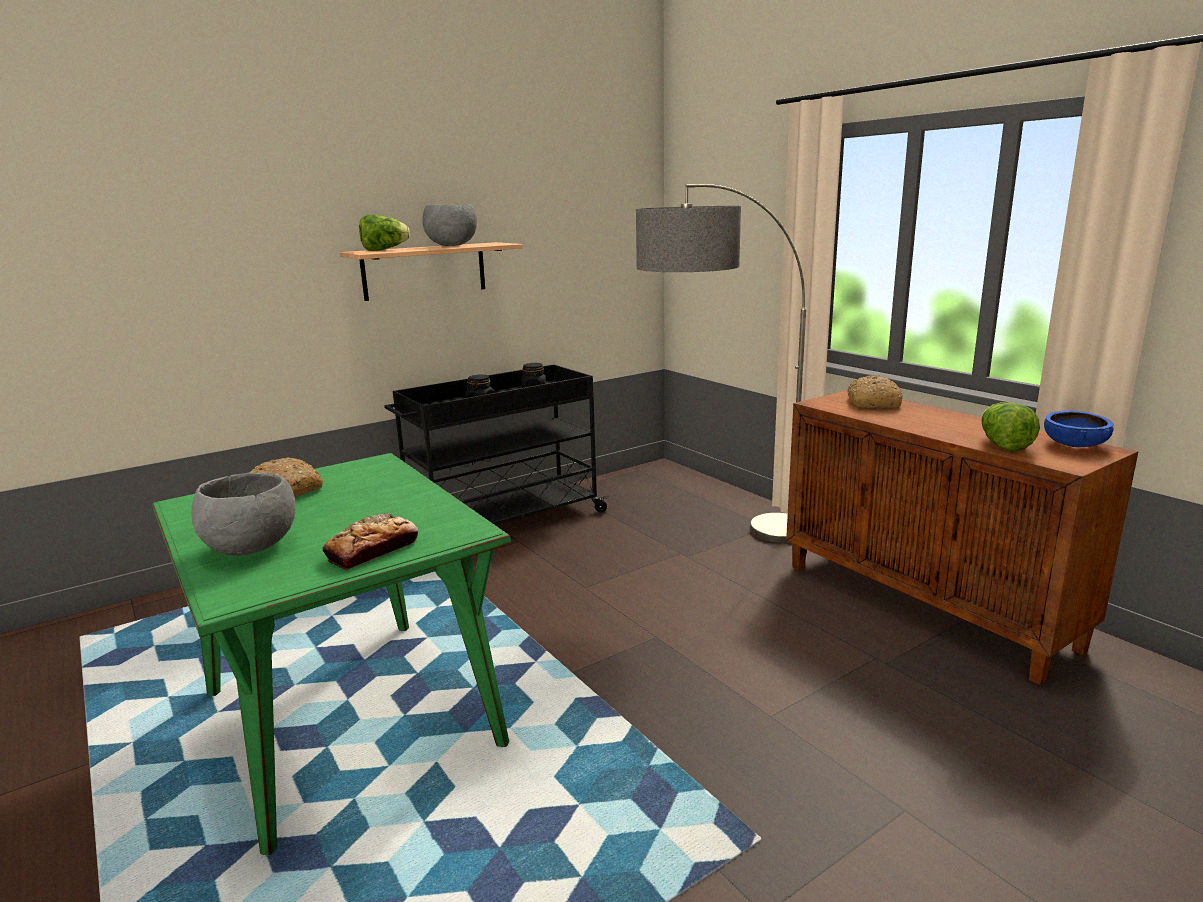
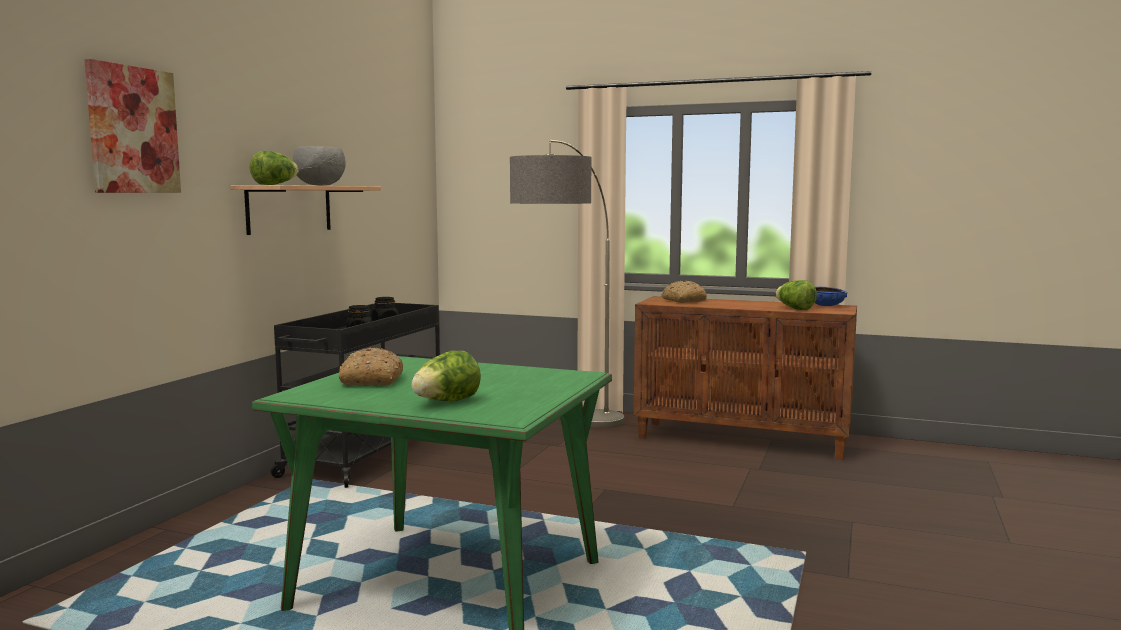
camera: 35 degrees left, 10 degrees down
grey bowl [192,473,296,555] -> lettuce [411,351,481,401]
bread [322,513,418,570] -> none
none -> picture [84,59,181,193]

